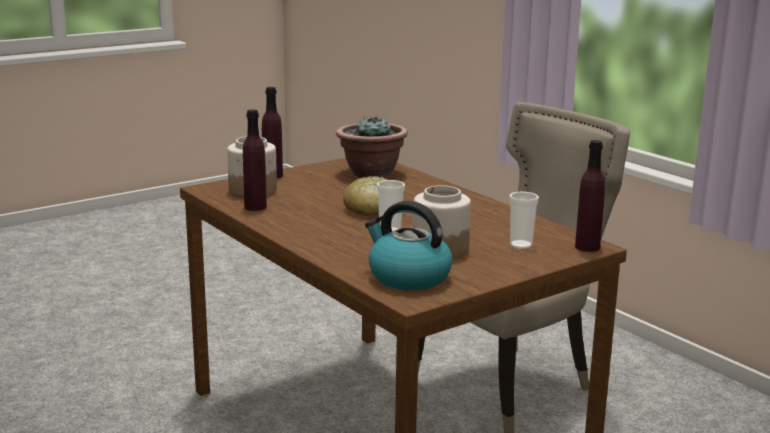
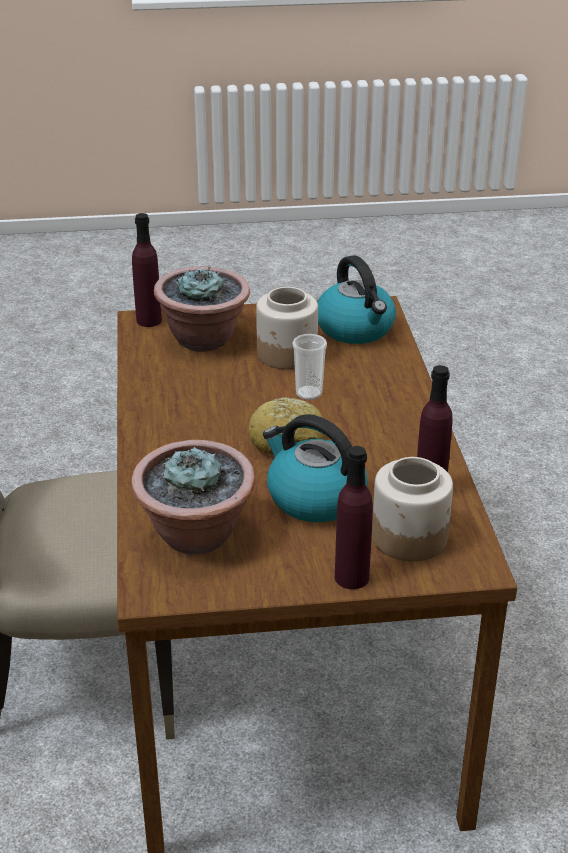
camera: 150 degrees left, 15 degrees up
cup [509,192,539,249] -> potted plant [154,267,250,352]
none -> kettle [263,414,368,522]

